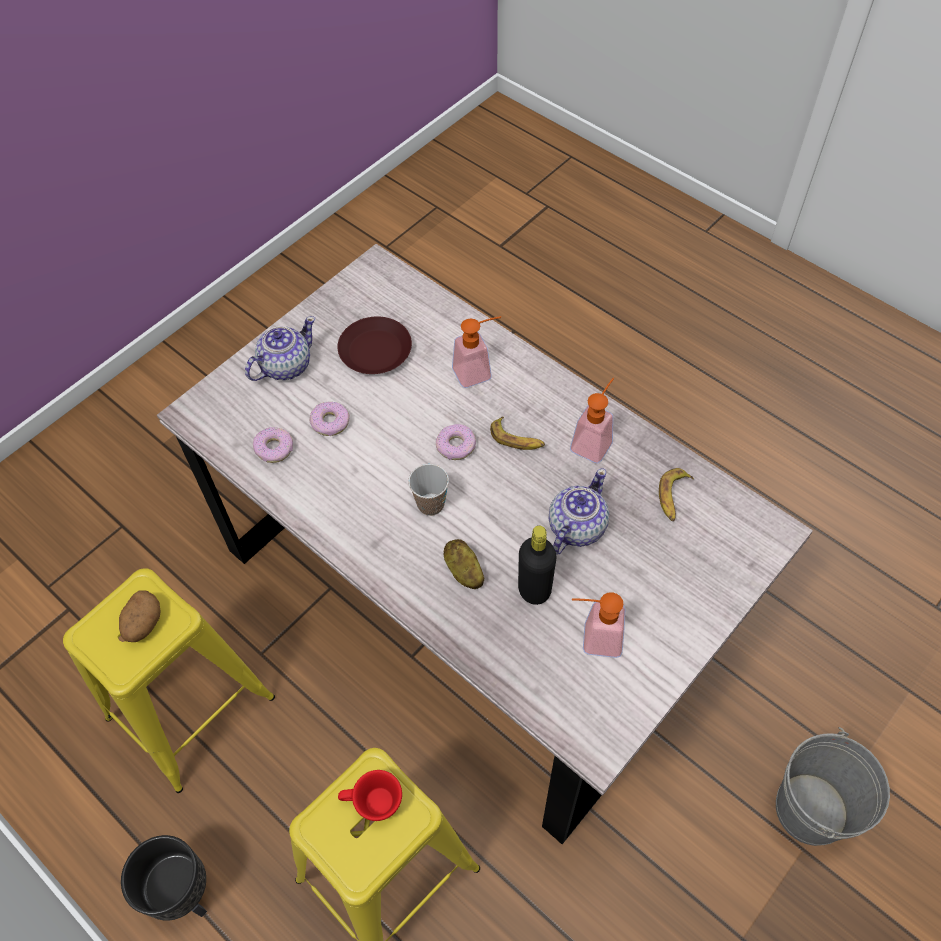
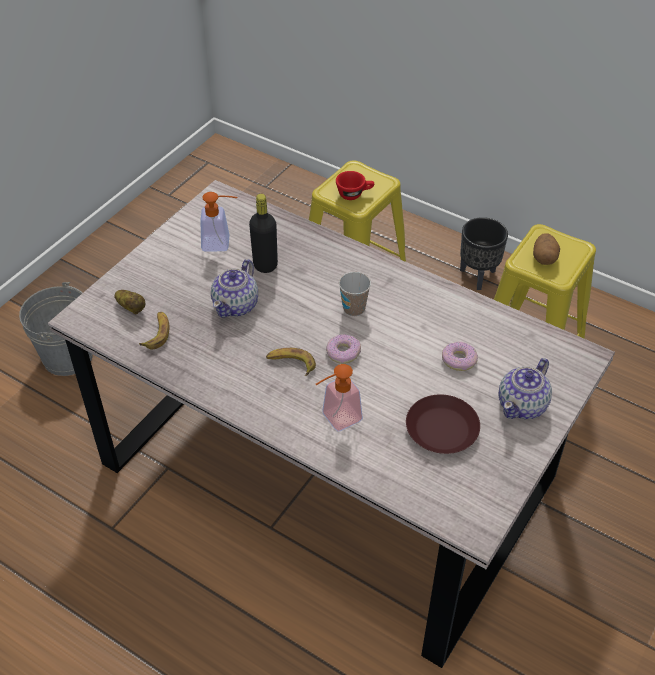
camera: 170 degrees right, 10 degrees down
donut [253,427,293,463] -> none
potato [443,539,484,589] -> potato moved to [114,290,145,314]
soap dispenser [570,378,614,463] -> none

